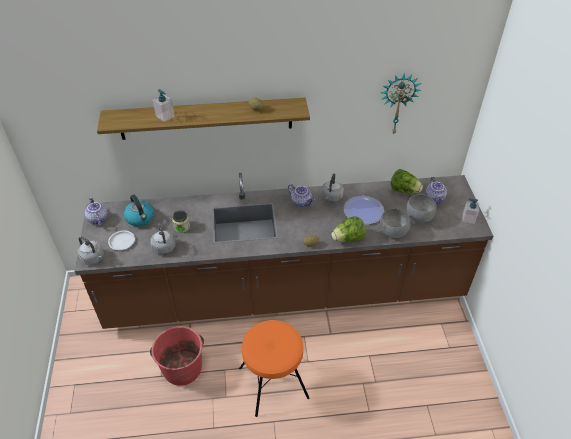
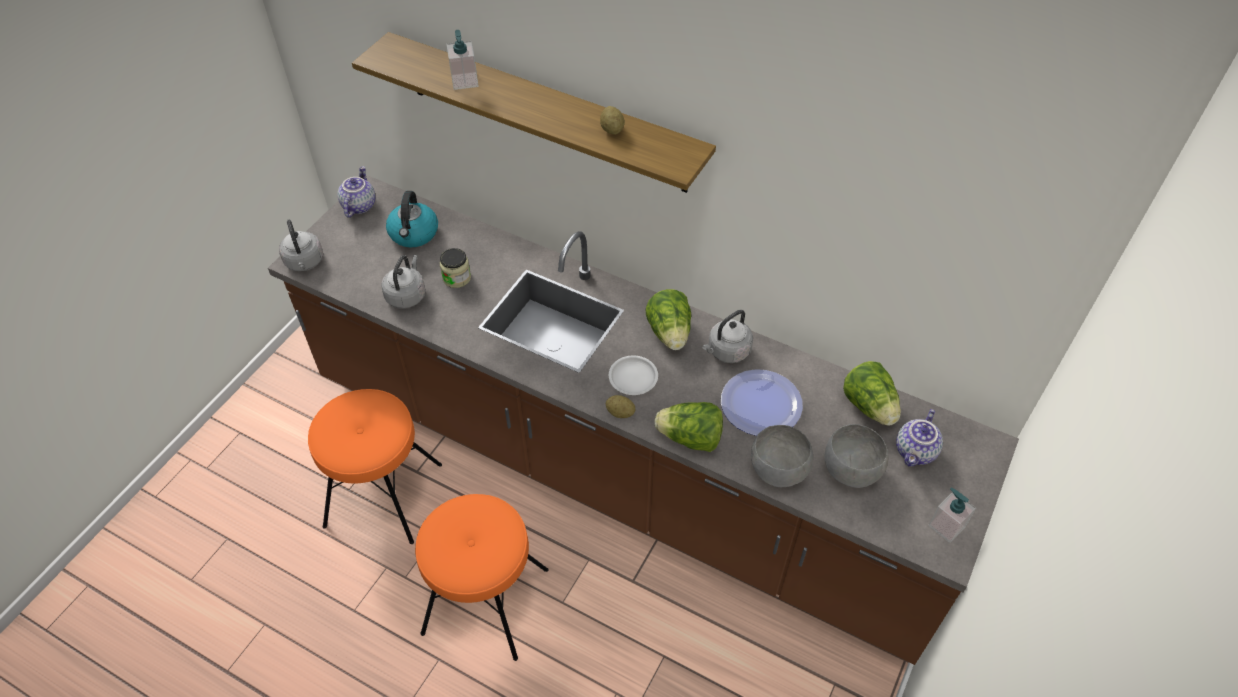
camera: 35 degrees right, 5 degrees up
white plate [108,230,135,250] -> white plate moved to [609,355,658,395]
red bucket [150,326,204,386] -> orange stool [308,389,442,544]
teapot [288,184,315,207] -> lettuce [646,289,691,350]
wall clock [381,74,421,135] -> none

